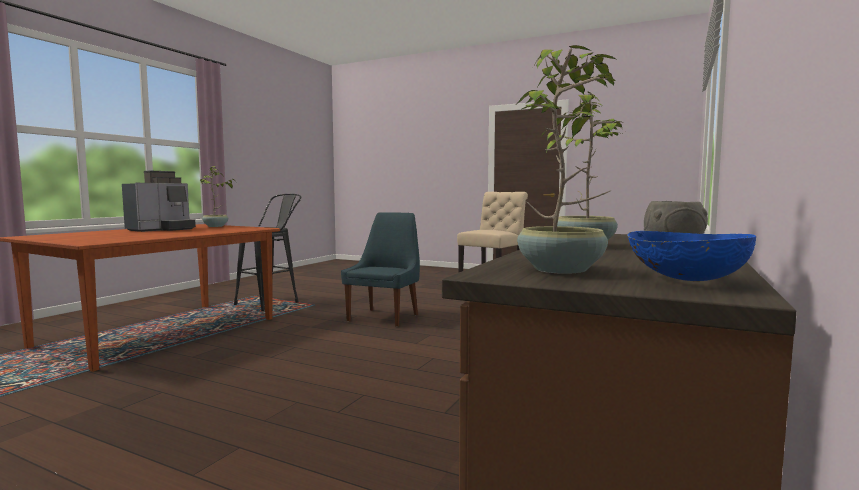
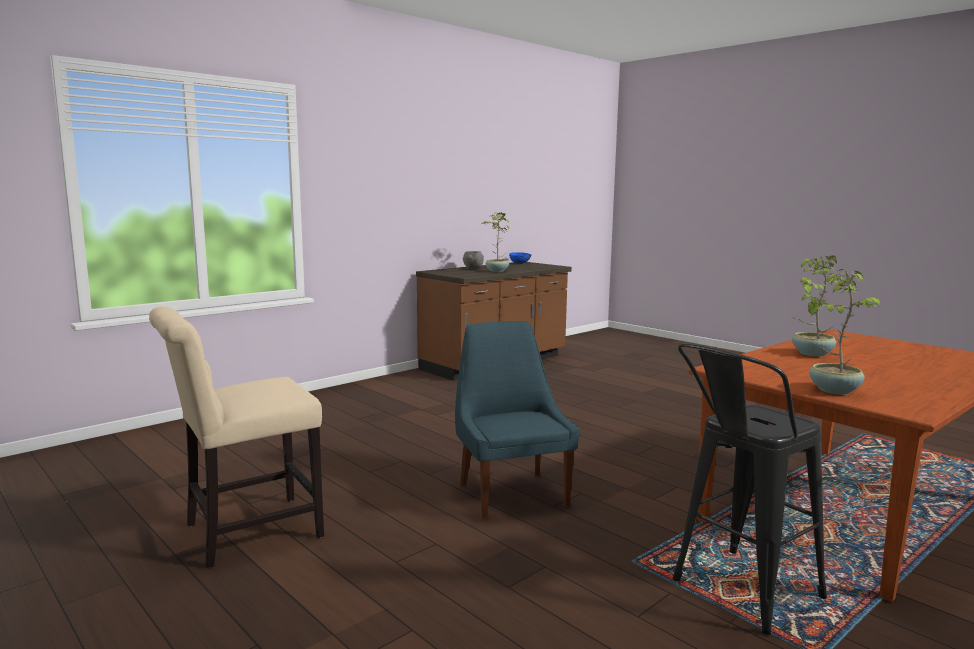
camera: 160 degrees left, 5 degrees up
coffee machine [122,171,196,232] -> none
blue chair [341,212,420,327] -> blue chair turned 120 degrees clockwise [455,321,580,519]
potted plant [517,45,618,274] -> potted plant moved to [792,255,844,357]

